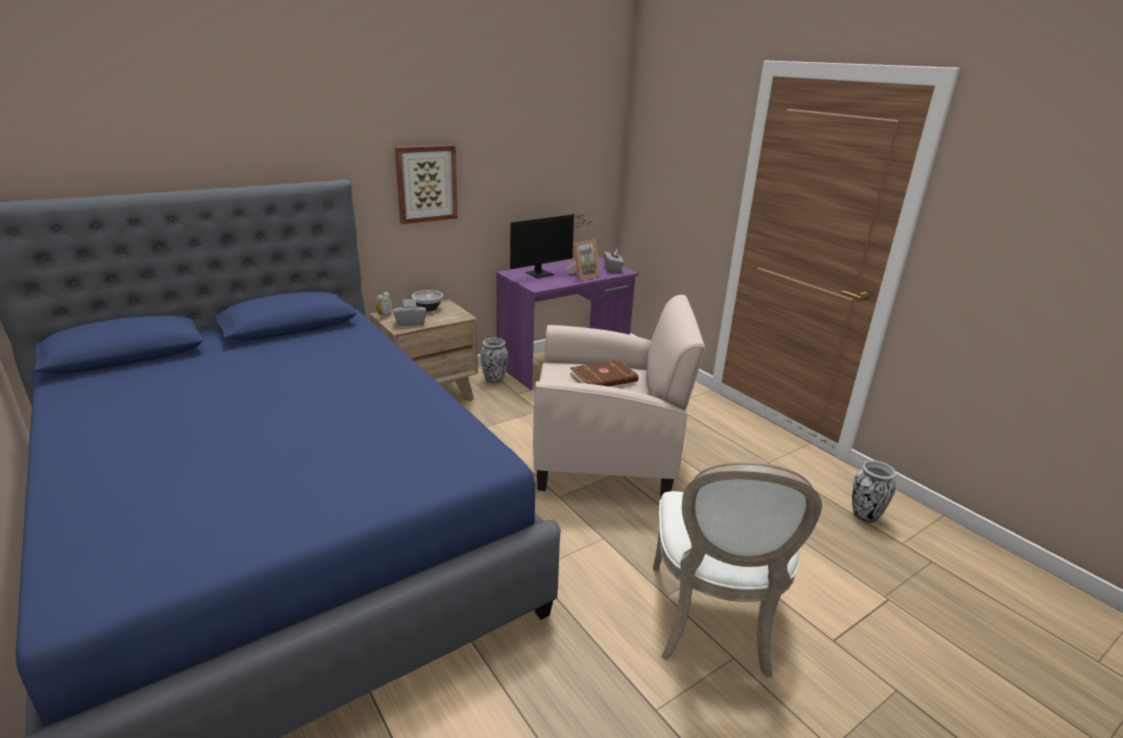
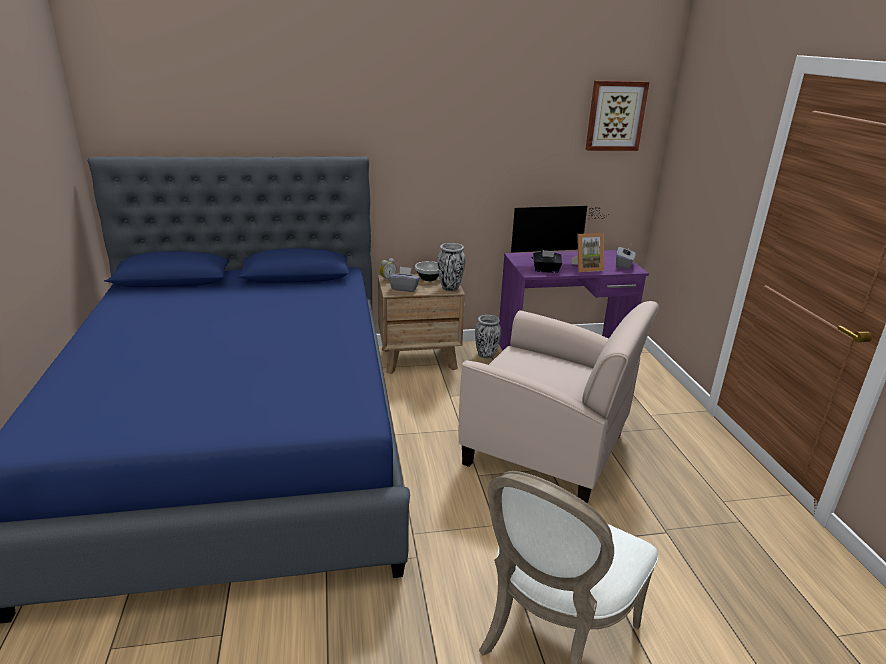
camera: 25 degrees right, 0 degrees up
picture [395,145,458,224] -> picture moved to [585,81,649,151]
brown book [570,359,638,386] -> none
vase [852,460,897,523] -> vase moved to [437,243,466,291]
none -> black tissue box [533,250,562,273]

